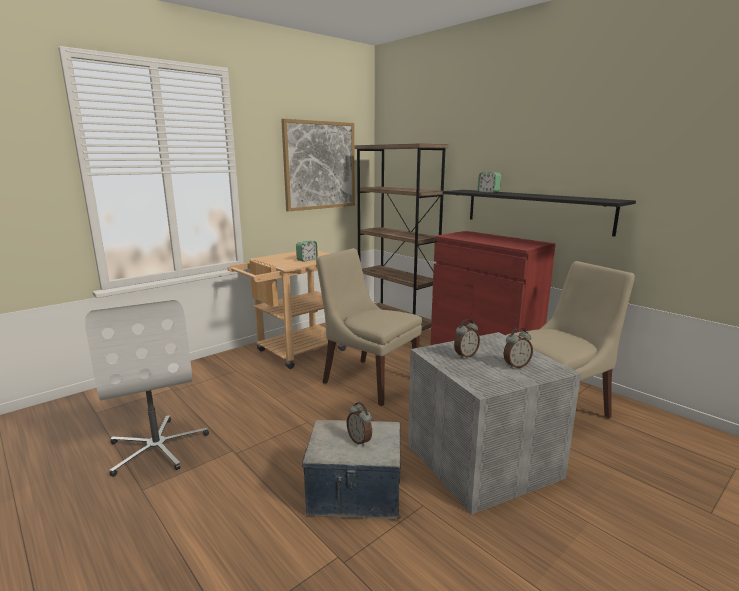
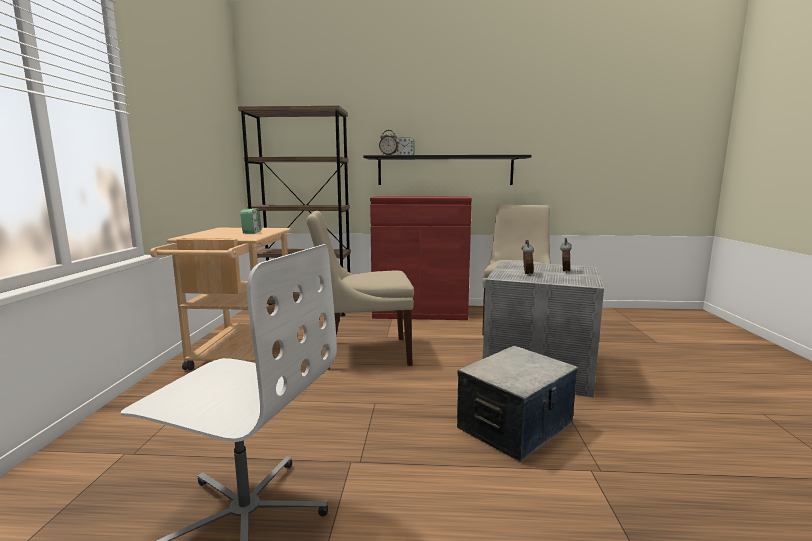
camera: 45 degrees left, 5 degrees down
picture [281,119,355,211] -> none
alarm clock [347,402,372,446] -> alarm clock moved to [379,130,398,155]

